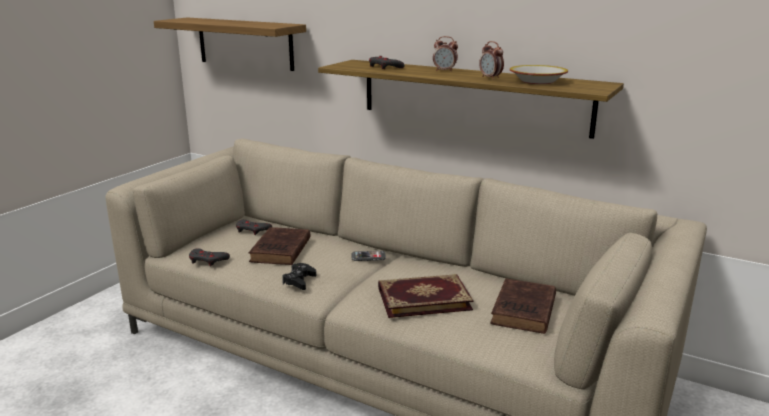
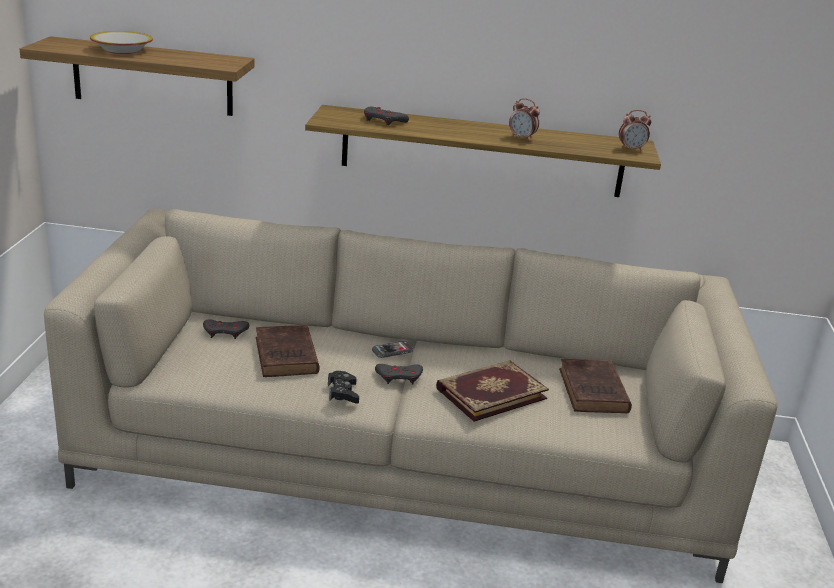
camera: 25 degrees left, 5 degrees up
grey game controller [189,248,230,266] -> grey game controller moved to [375,364,423,384]
alarm clock [433,36,458,72] -> alarm clock moved to [619,110,651,151]
bowl [510,65,568,84] -> bowl moved to [90,31,153,54]

